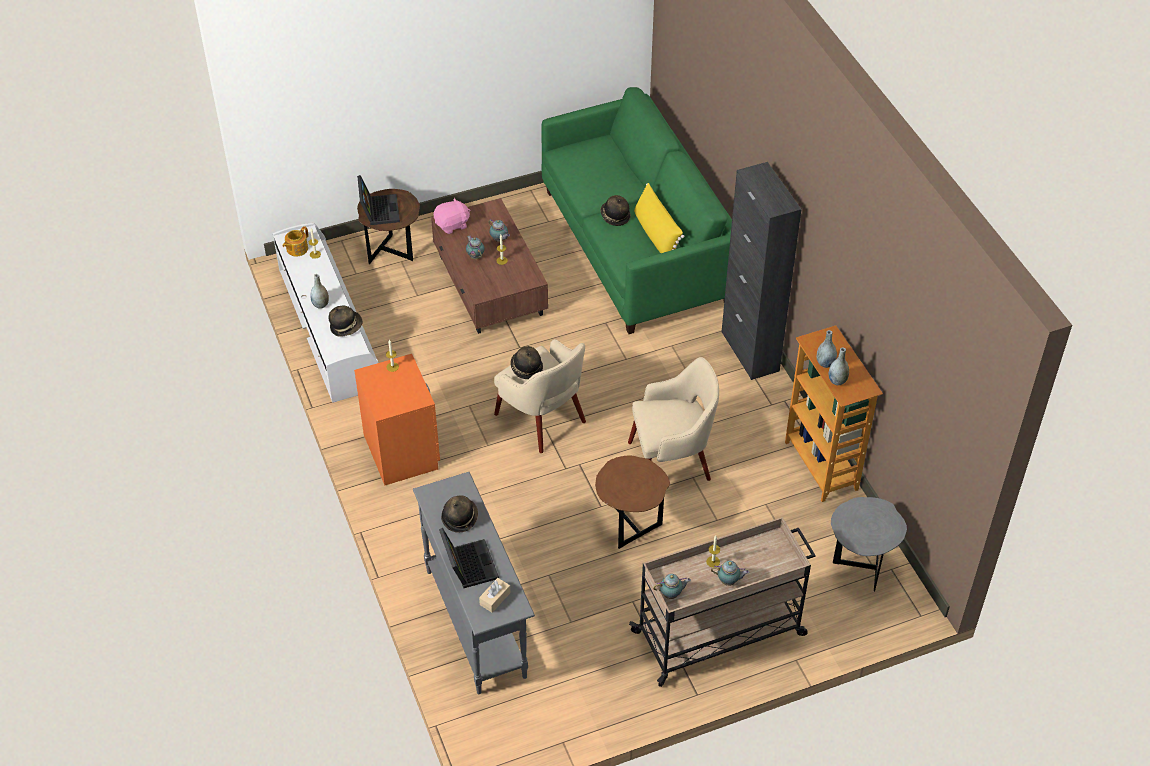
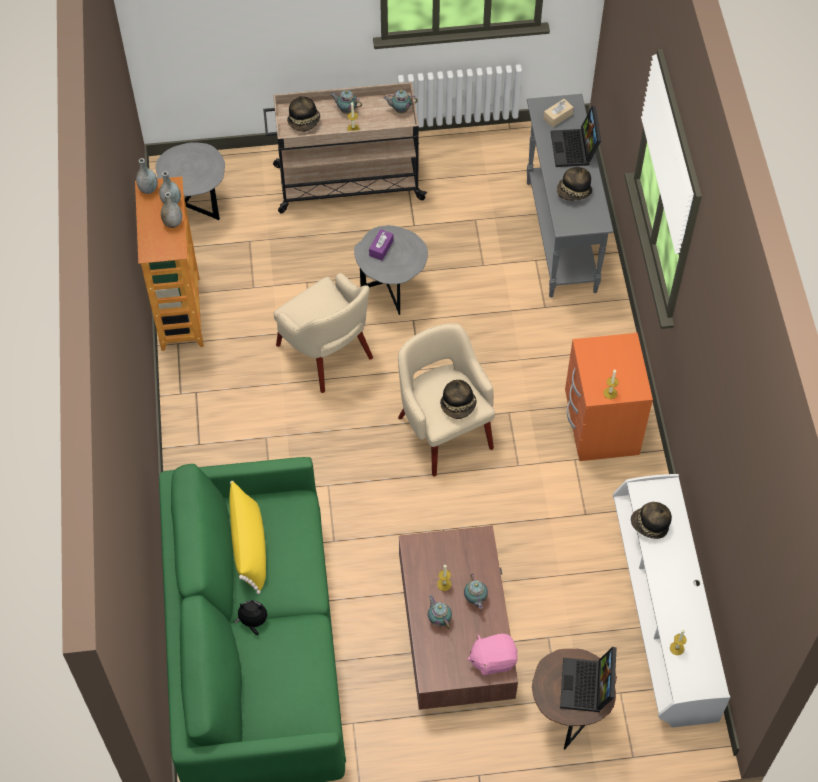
camera: 165 degrees left, 10 degrees up
teapot [283,226,308,256] -> none
grey vase [310,274,329,309] -> grey vase moved to [136,158,158,194]
brown side table [595,455,670,549] -> grey side table [354,225,428,315]
hat [600,195,631,226] -> hat moved to [287,96,320,132]
beige armchair [628,357,719,481] -> beige armchair turned 135 degrees counterclockwise [274,273,373,393]
black cabinet [721,162,801,380] -> none
none -> plush toy [235,600,267,636]
none -> purple tissue box [369,229,394,261]

